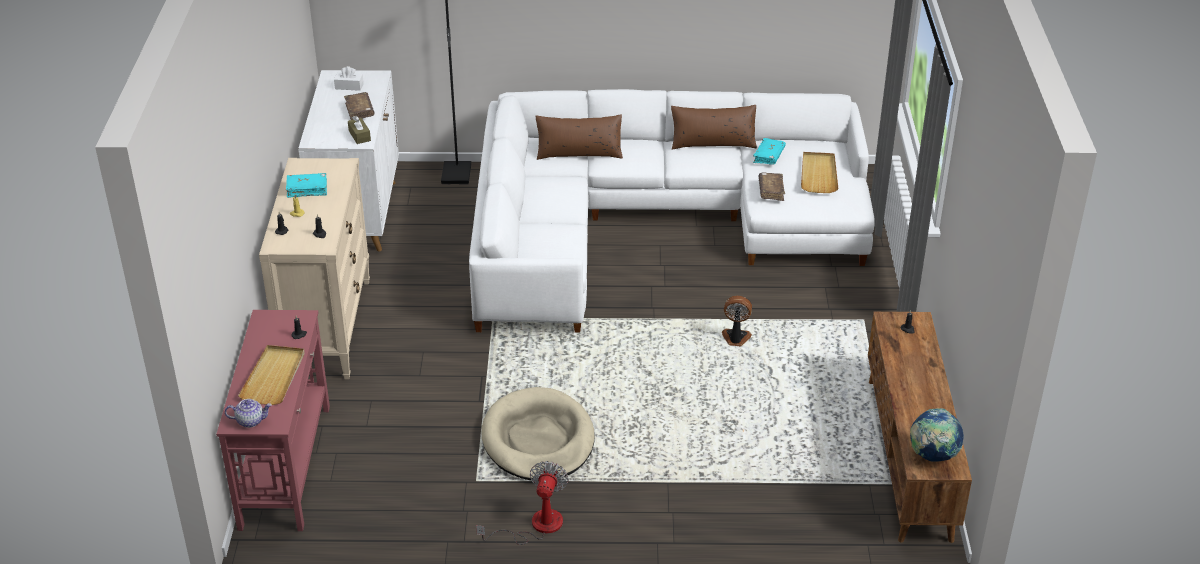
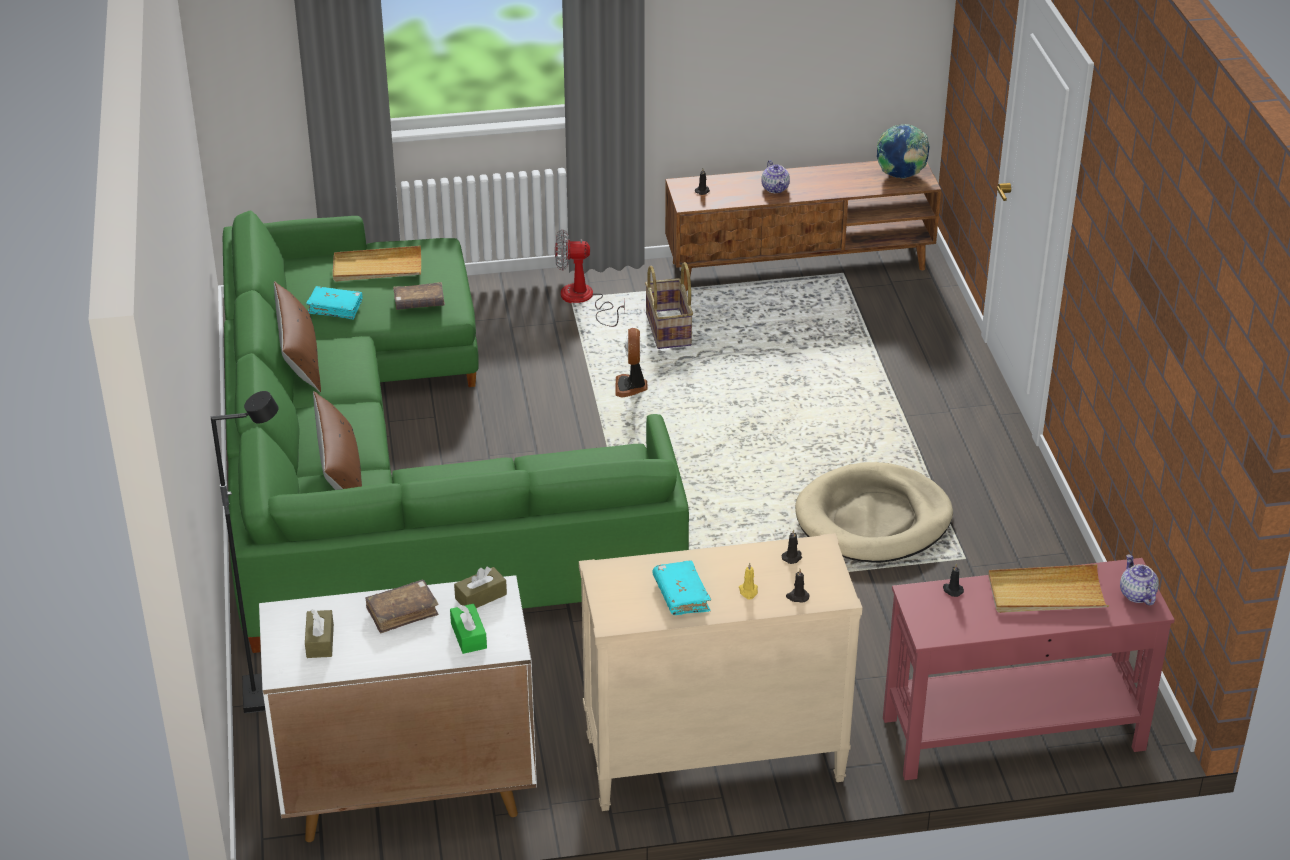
camera: 100 degrees left, 0 degrees up
white tissue box [334,66,364,91] -> brown tissue box [305,609,334,658]
white sofa [469,89,875,333] -> green sofa [223,211,689,653]
fan [476,461,569,545] -> fan moved to [555,229,625,327]
none -> green tissue box [450,604,487,654]
none -> basket [645,262,693,349]
none -> teapot [761,160,790,193]

